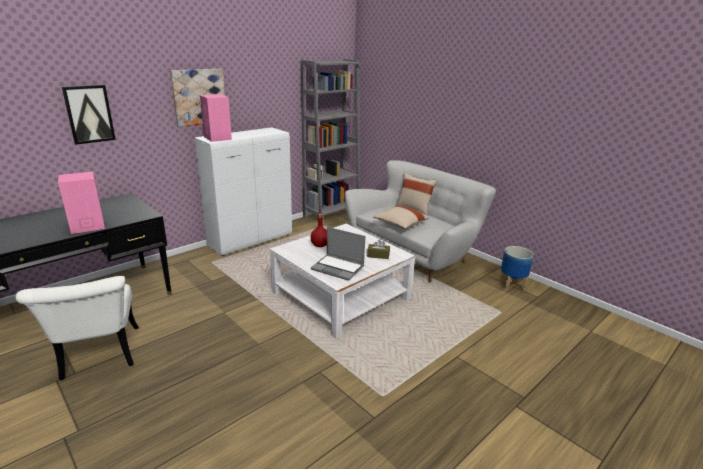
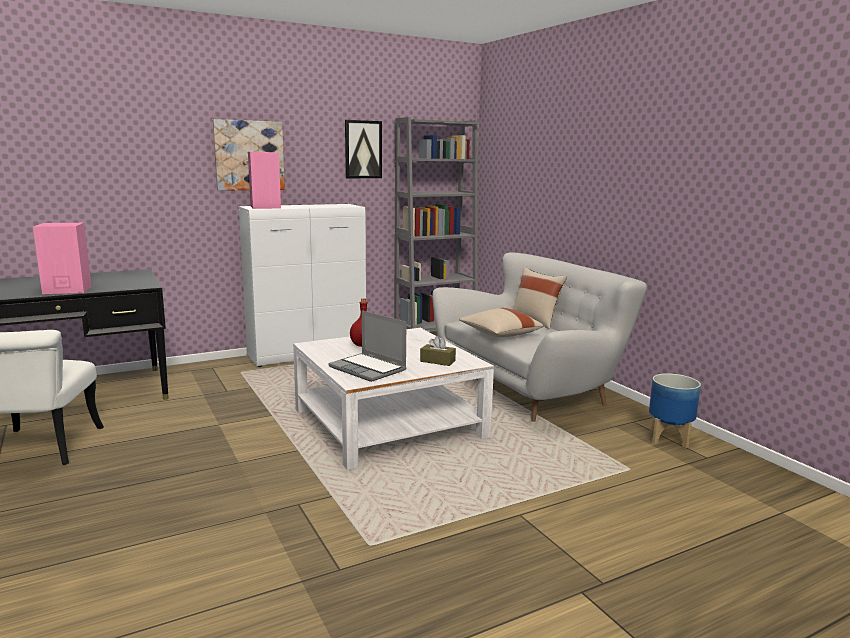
camera: 15 degrees right, 10 degrees down
picture [62,85,116,145] -> picture moved to [345,120,382,178]

